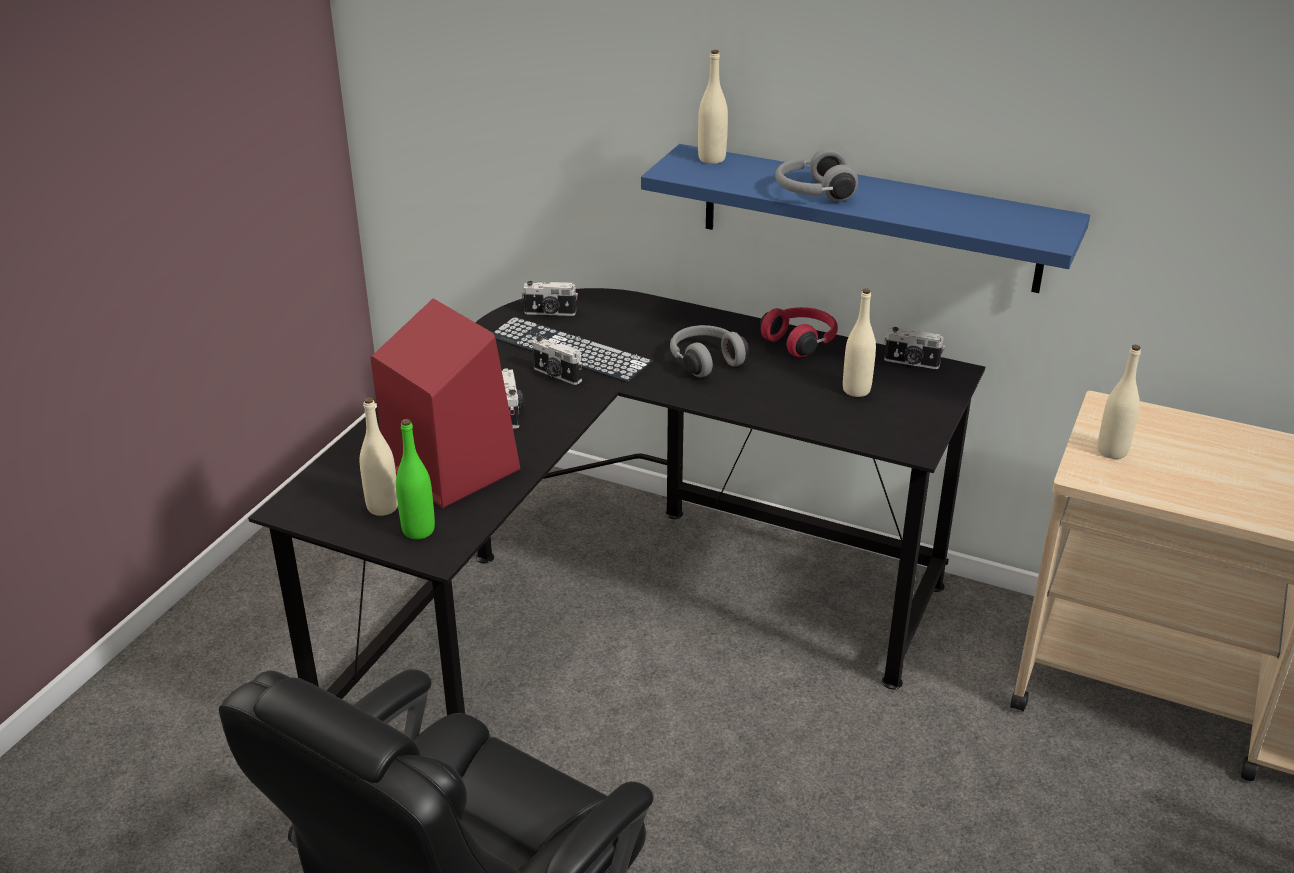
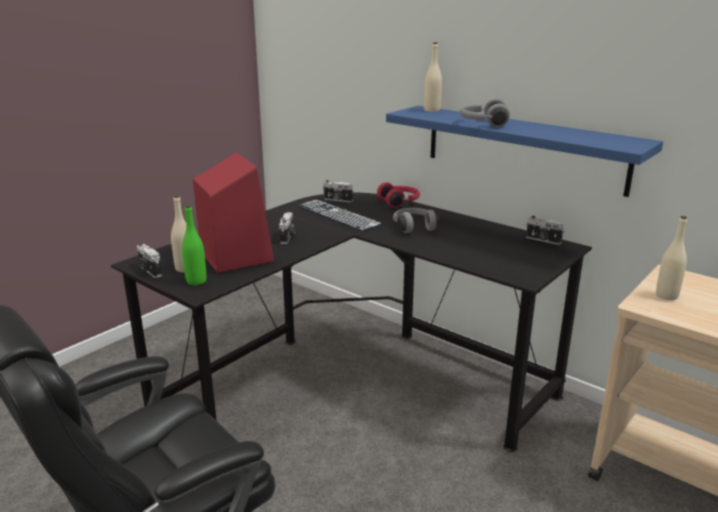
camera: 15 degrees right, 10 degrees down
camera [532,336,582,385] -> camera moved to [137,242,162,278]
red headphones [760,307,838,358] -> red headphones moved to [377,182,420,208]
beige bottle [843,288,876,397] -> none

